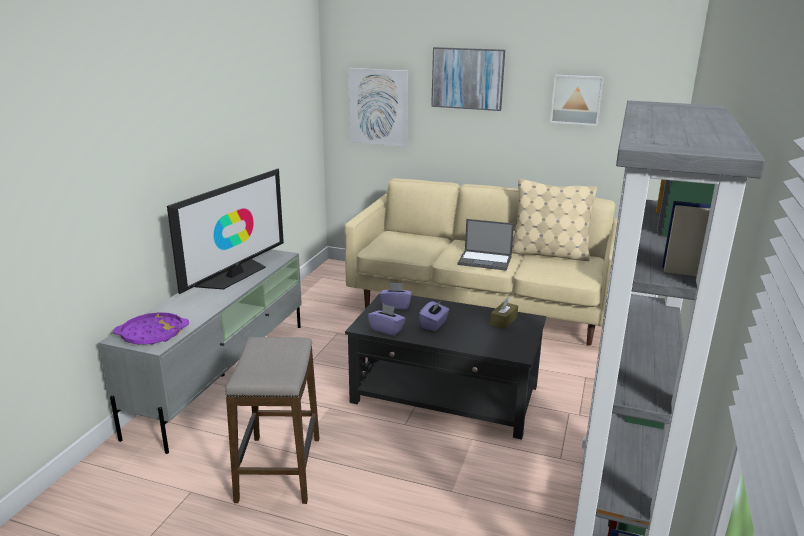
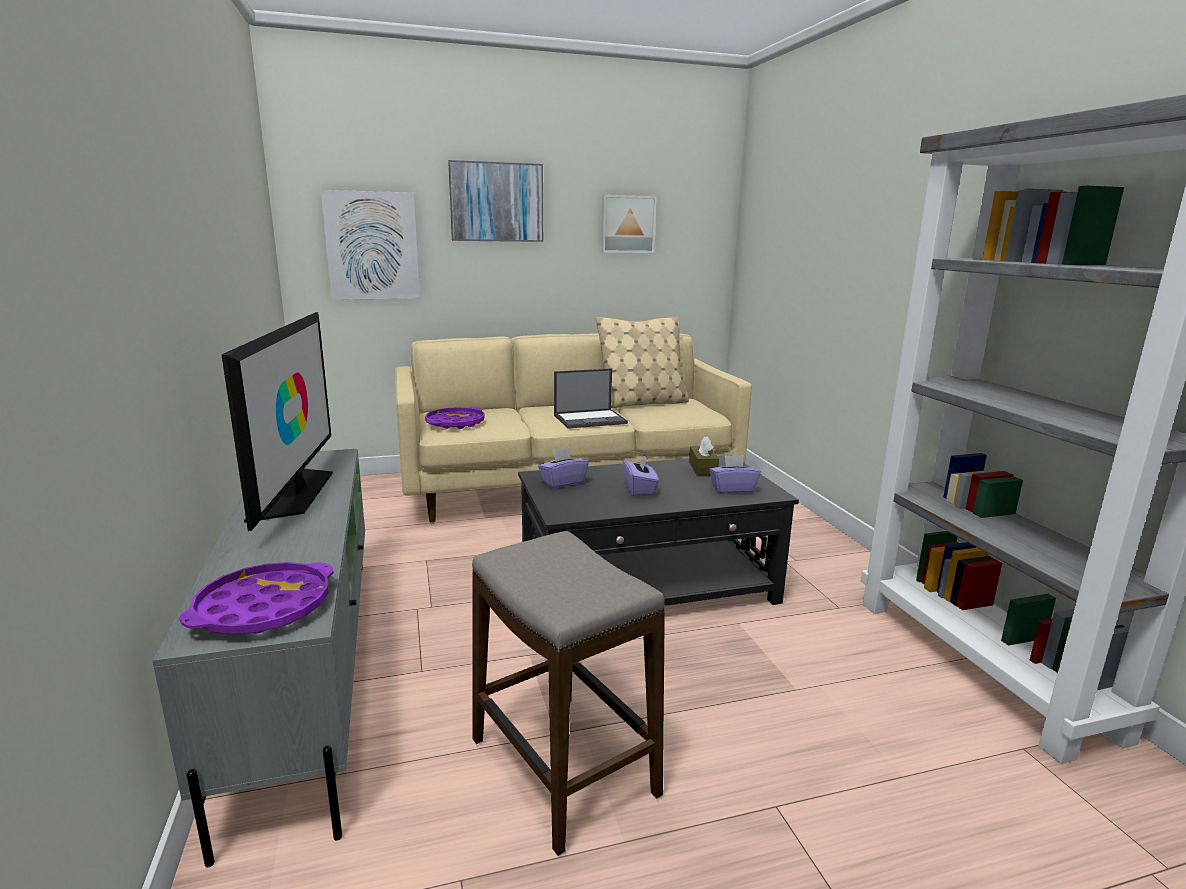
camera: 35 degrees left, 5 degrees down
purple tissue box [368,304,406,336] -> purple tissue box moved to [709,455,761,494]
none -> purple tray [425,407,485,429]

